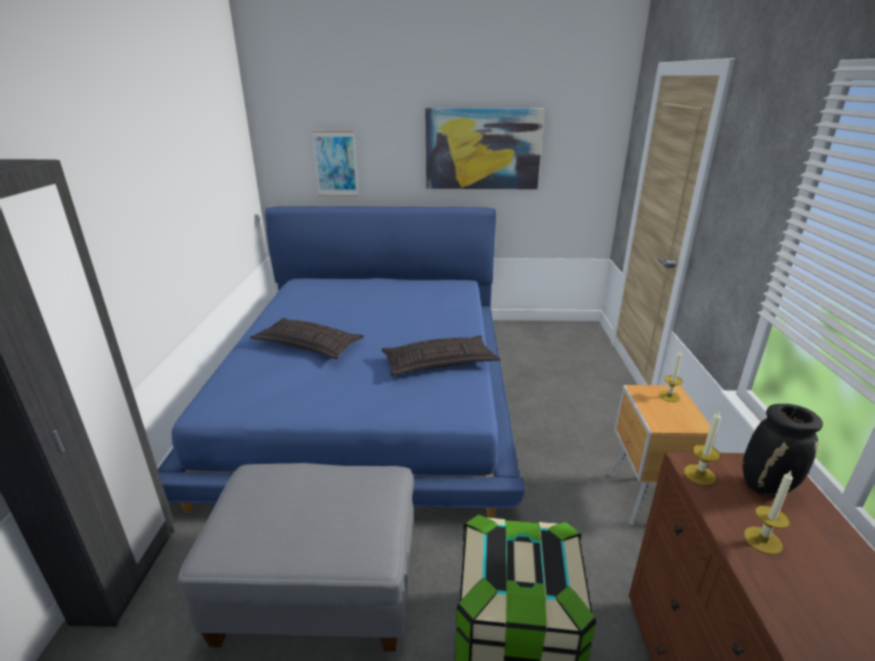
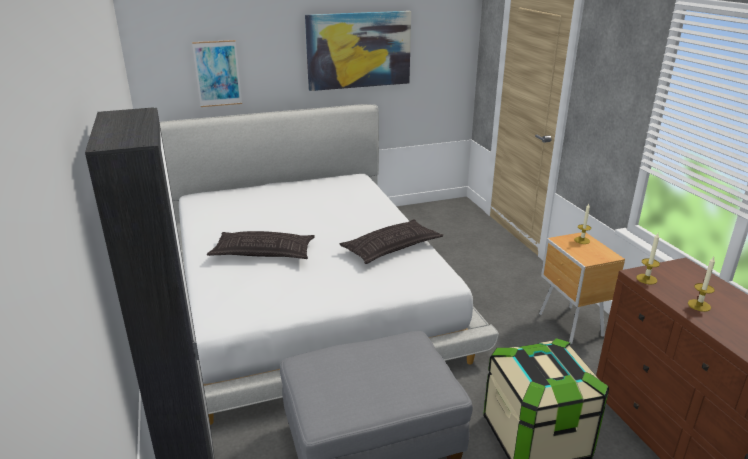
camera: 20 degrees left, 0 degrees up
blue bed [158,206,525,518] -> white bed [160,104,499,425]
black vase [743,404,823,496] -> none

